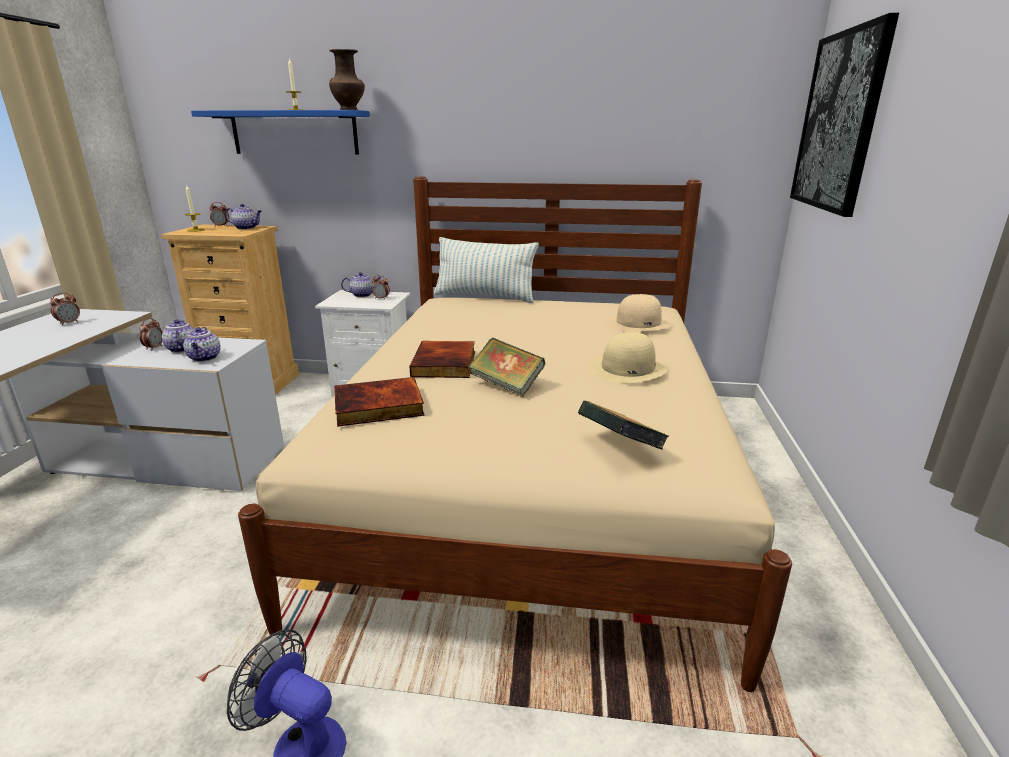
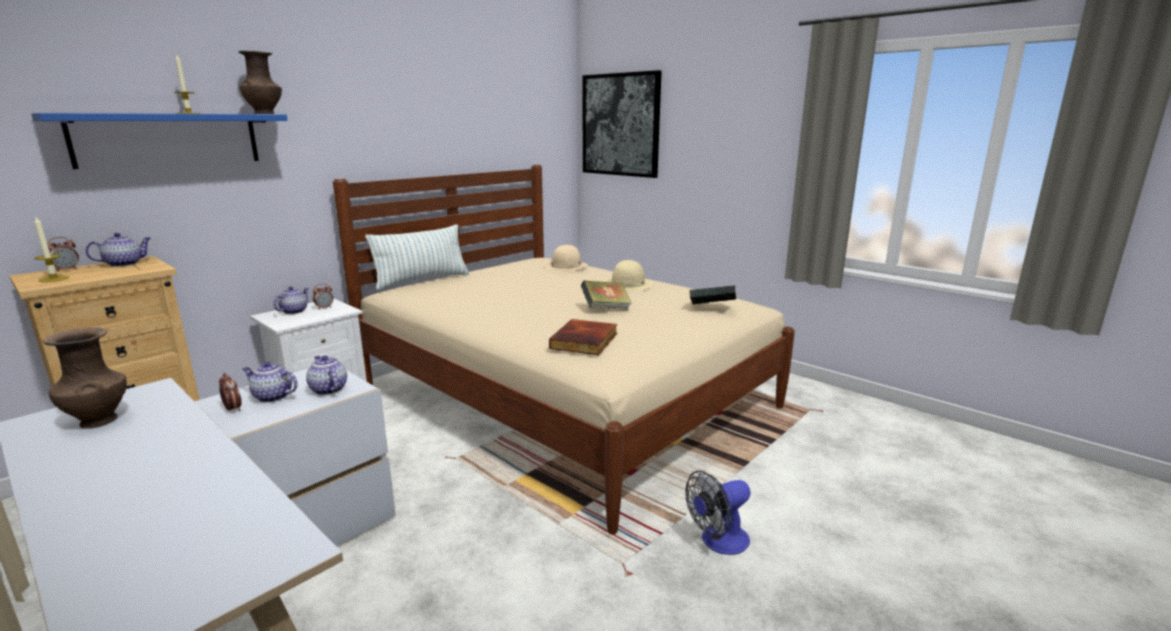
camera: 55 degrees left, 5 degrees down
alarm clock [50,293,80,325] -> brown vase [43,327,127,429]
teapot [183,327,221,362] -> teapot turned 150 degrees counterclockwise [306,355,347,395]
book [409,341,475,378] -> none

